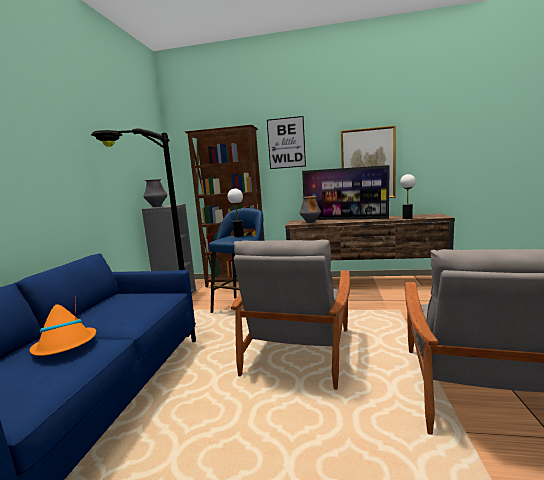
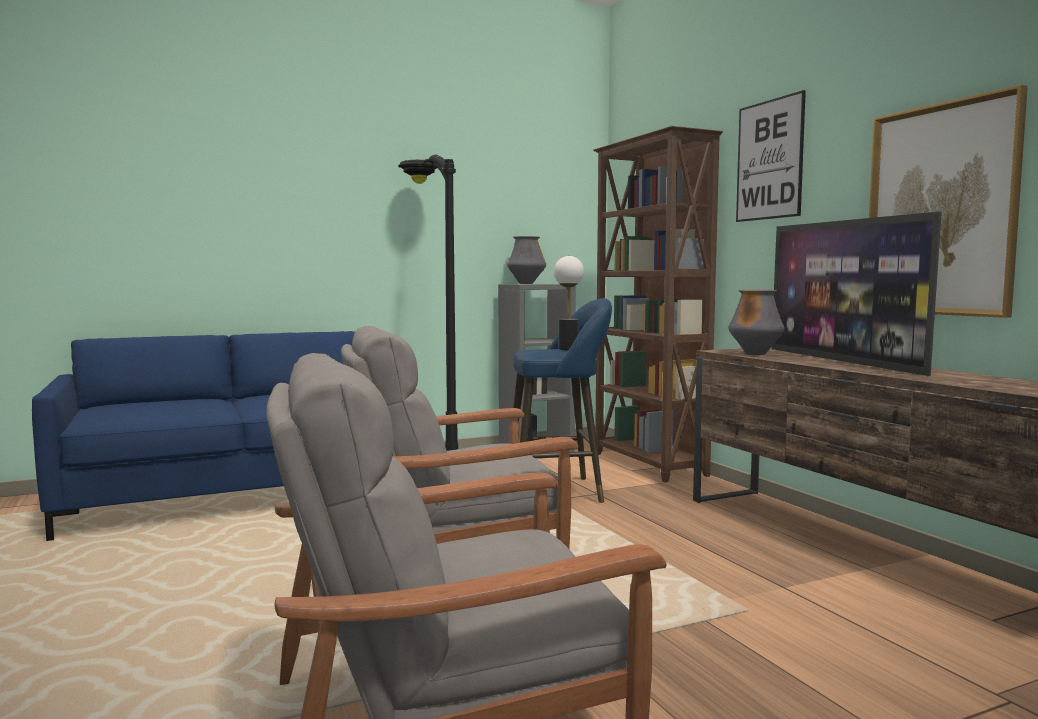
camera: 55 degrees right, 5 degrees down
orange hat [29,296,96,356] -> none
table lamp [400,174,416,219] -> none

